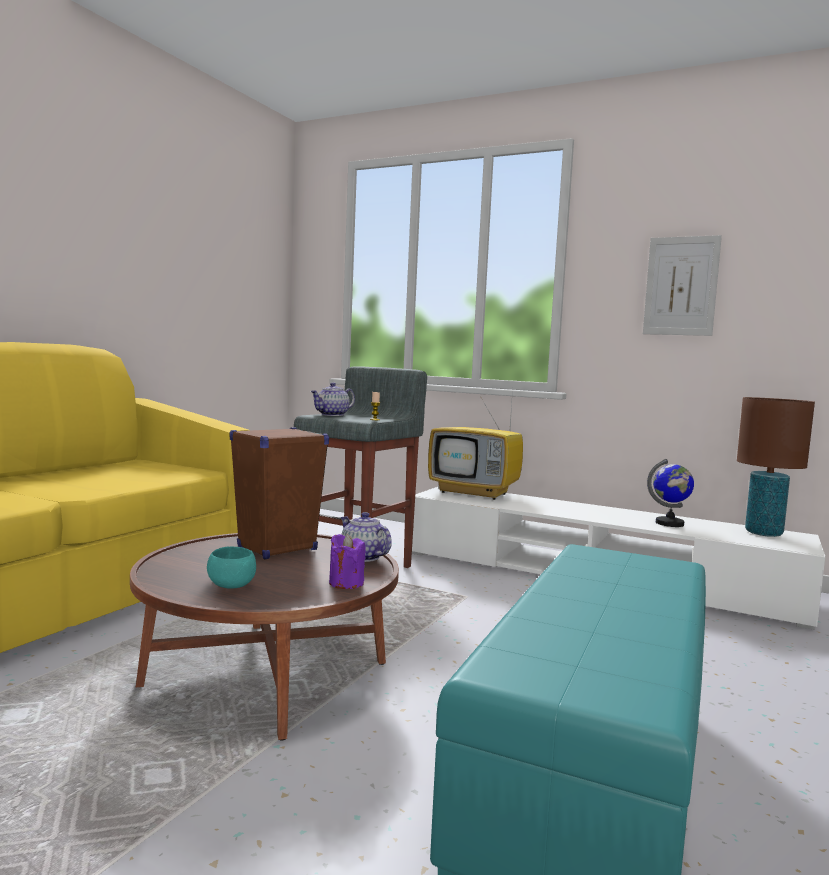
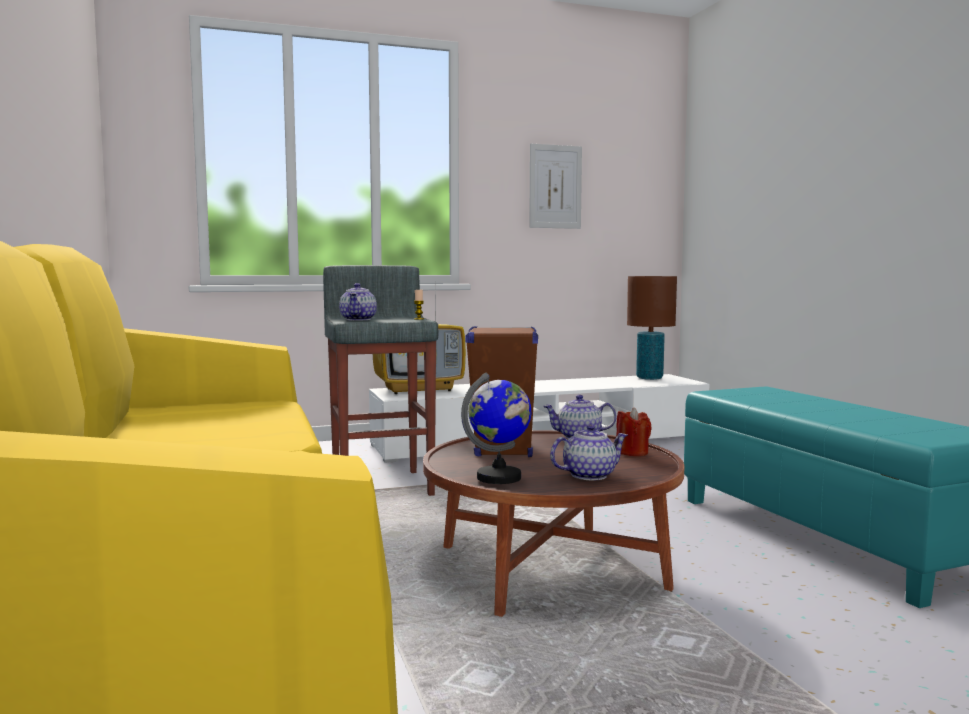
camera: 45 degrees left, 0 degrees up
turquoise bowl [207,546,256,588] -> teapot [550,424,628,480]
purple candle [329,534,365,589] -> red candle [616,408,652,456]
globe [647,459,694,527] -> globe moved to [461,373,531,484]

